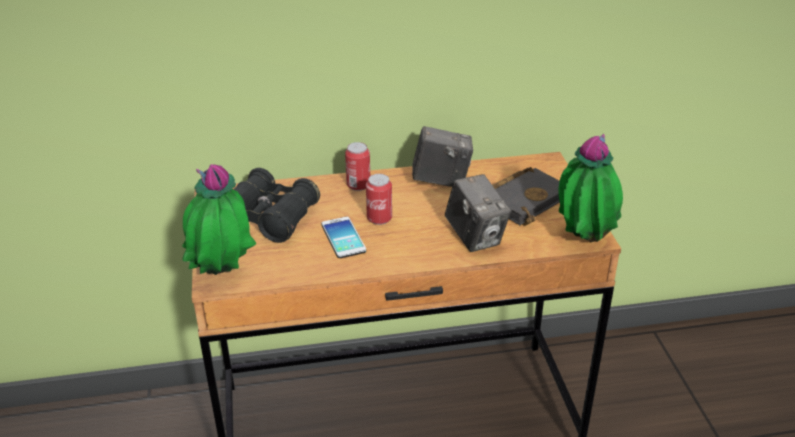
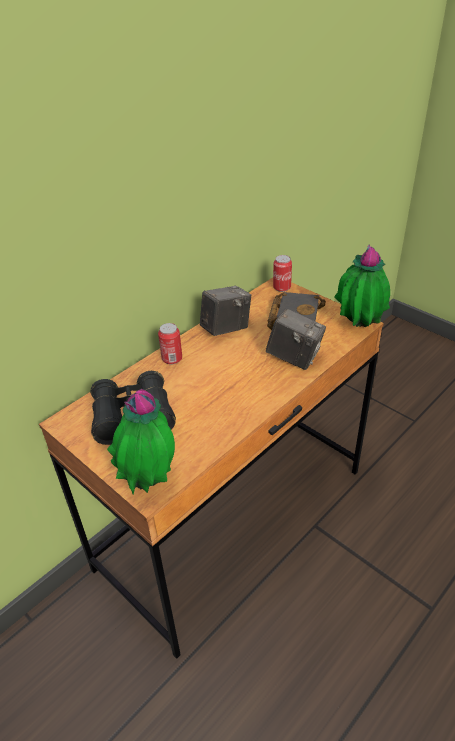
camera: 35 degrees left, 5 degrees up
phone [321,217,366,258] -> none
can [366,174,392,225] -> can moved to [273,255,292,292]

